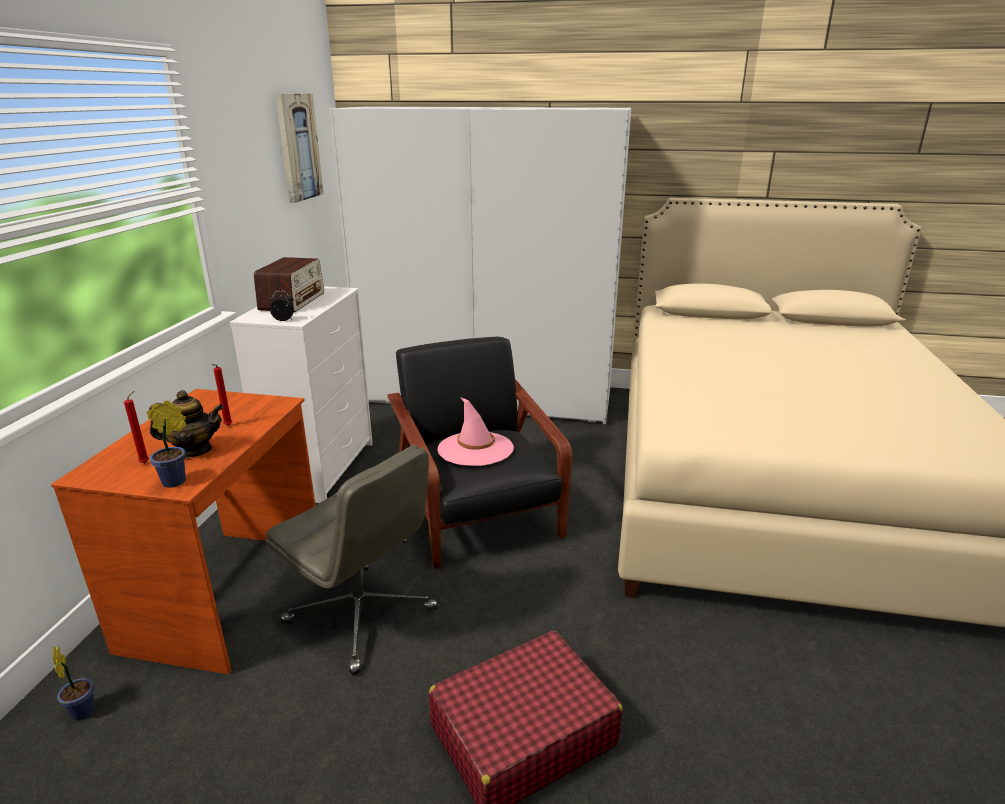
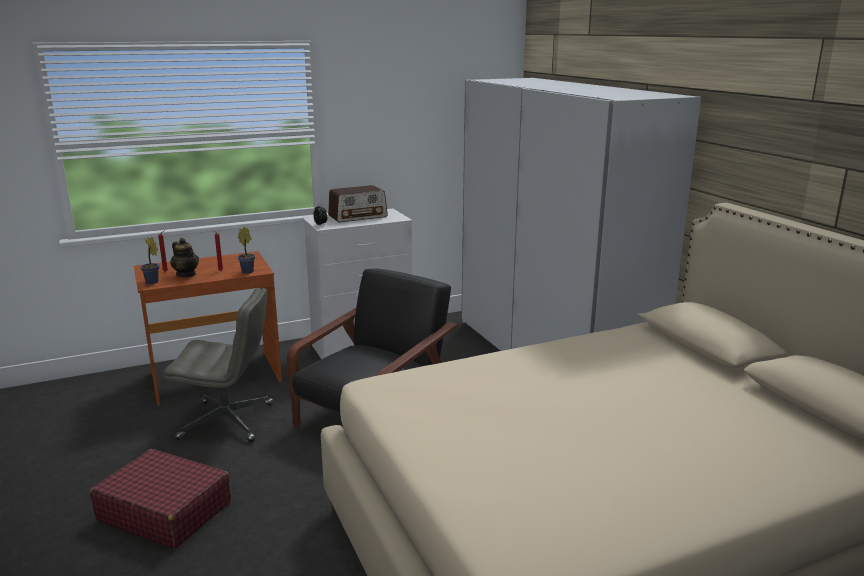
camera: 55 degrees right, 5 degrees down
potted plant [53,645,95,721] -> potted plant moved to [238,226,255,274]
grey office chair [266,445,438,675] -> grey office chair turned 90 degrees counterclockwise [164,288,274,442]
picture [275,94,324,203] -> none
pink hat [437,397,514,466] -> none

